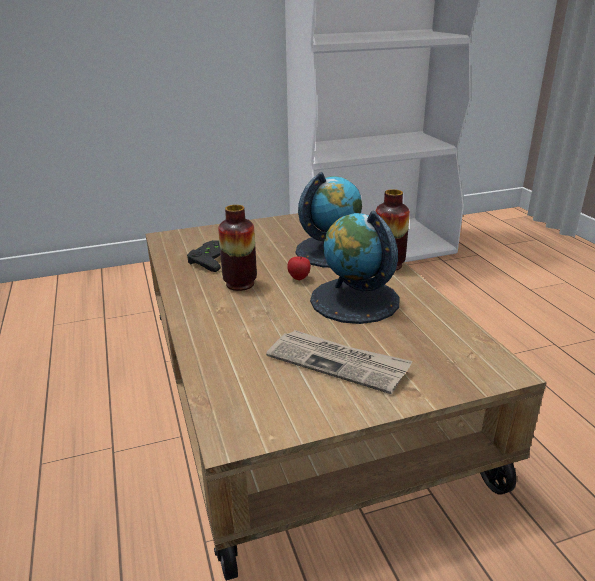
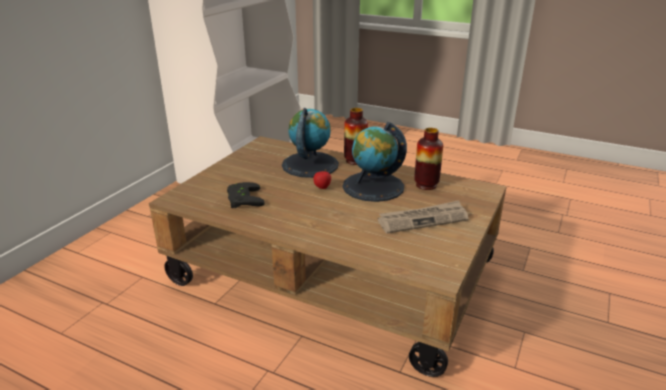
camera: 45 degrees left, 0 degrees up
vase [218,205,257,291] -> vase moved to [414,128,443,190]

